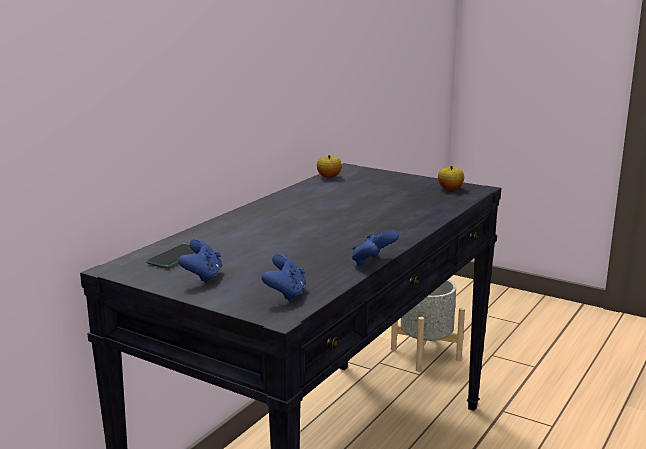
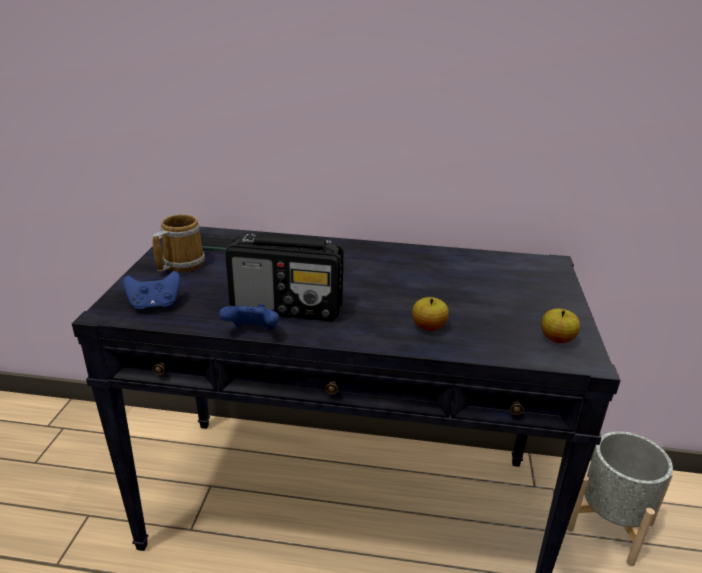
camera: 65 degrees right, 10 degrees up
blue game controller [178,239,222,283] -> mug [153,214,205,272]
apple [317,155,342,178] -> apple moved to [412,297,449,331]
none -> radio [225,233,343,321]

